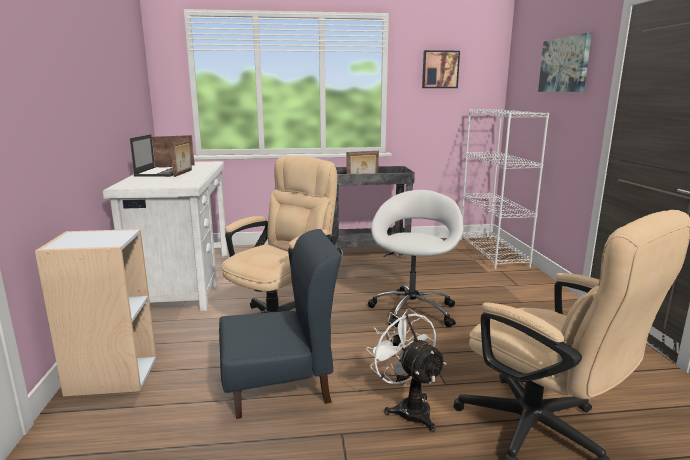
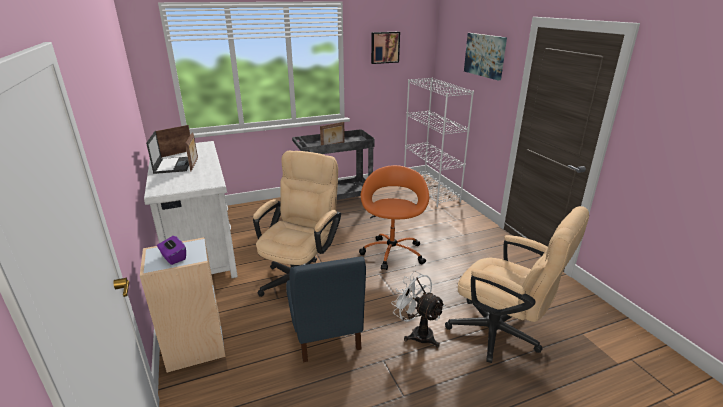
camera: 15 degrees left, 10 degrees up
blue chair [219,229,341,419] -> blue chair turned 105 degrees clockwise [286,256,366,363]
white office chair [368,190,464,327] -> orange office chair [359,165,429,270]
none -> purple tissue box [157,236,186,265]

